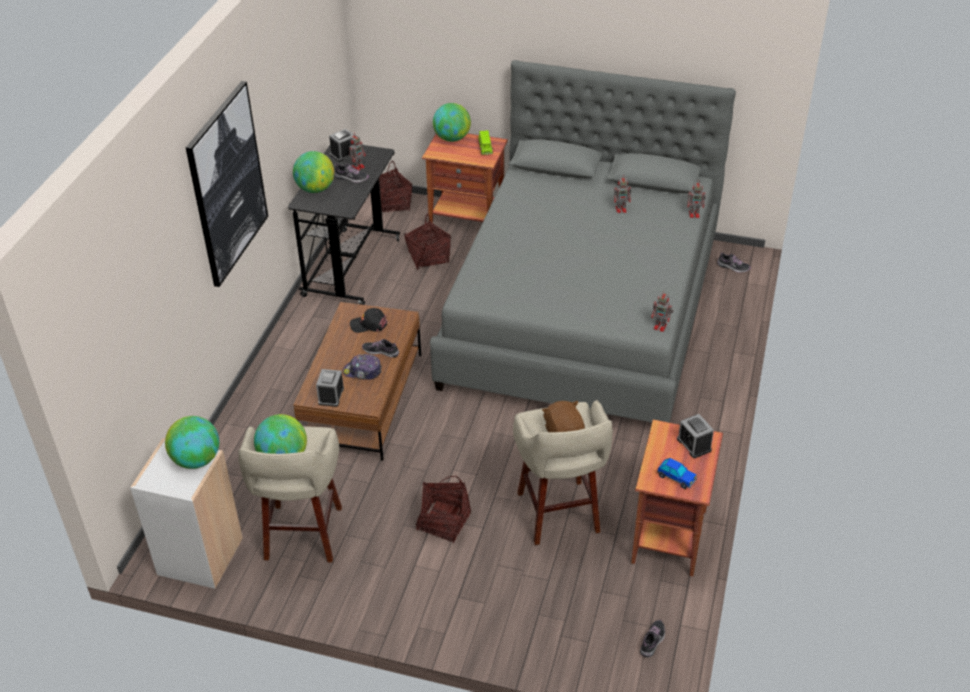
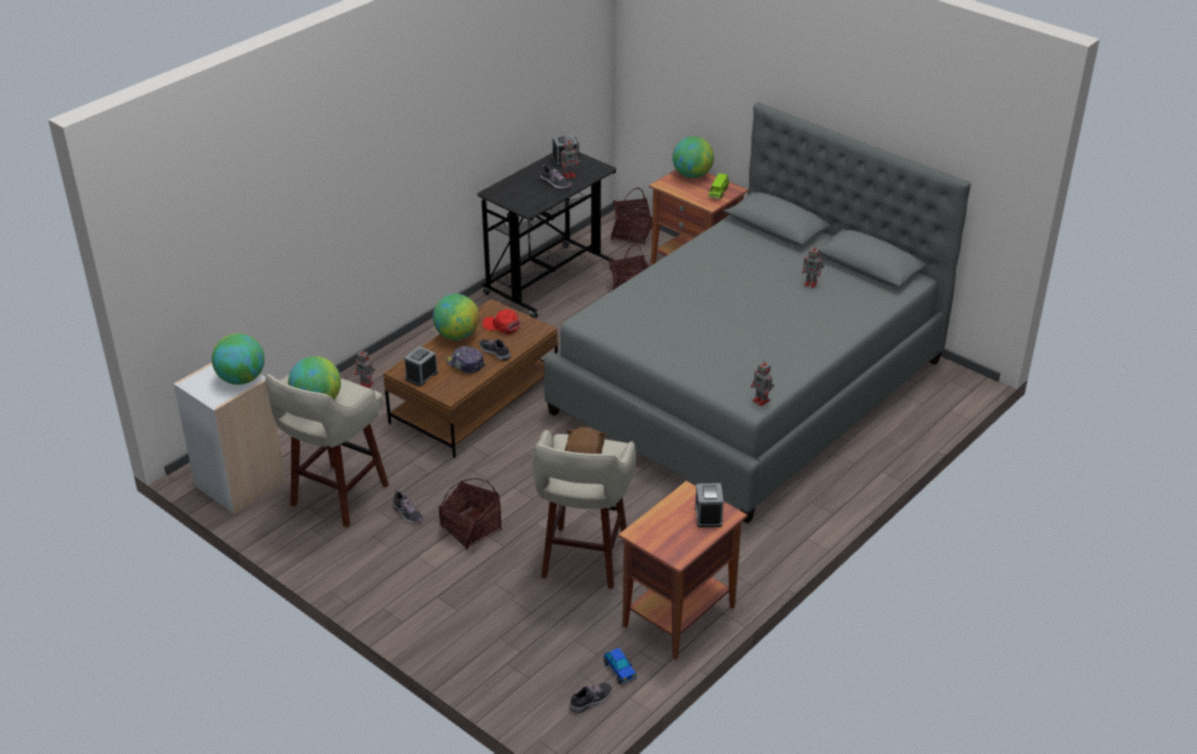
camera: 25 degrees right, 5 degrees down
picture [186,81,268,287] -> none
globe [293,151,335,193] -> globe moved to [433,294,479,340]
black cap [350,308,388,333] -> red cap [483,309,521,334]
toy car [657,458,697,489] -> toy car moved to [604,648,637,684]
toy robot [688,180,706,218] -> toy robot moved to [355,349,375,388]
shoe [717,253,751,273] -> shoe moved to [392,489,424,524]

